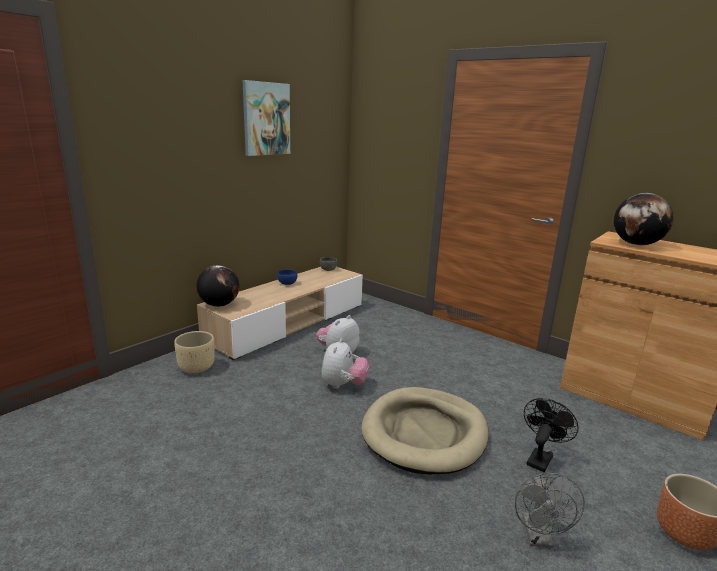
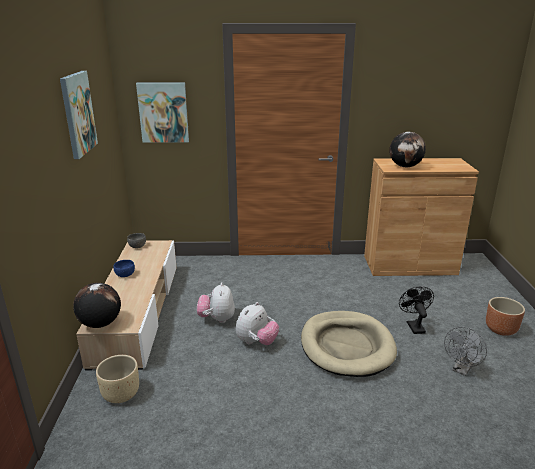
camera: 40 degrees left, 5 degrees up
plush toy [321,338,369,389] -> plush toy turned 60 degrees clockwise [236,302,279,345]
grey fan [515,473,585,548] -> grey fan turned 75 degrees clockwise [444,327,487,376]
none -> picture [136,82,189,143]

